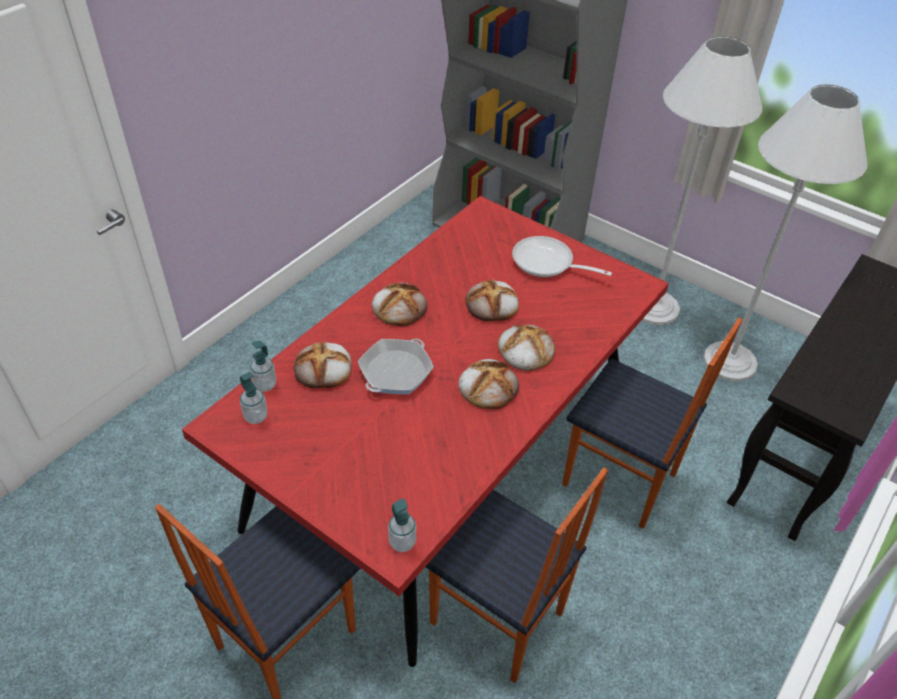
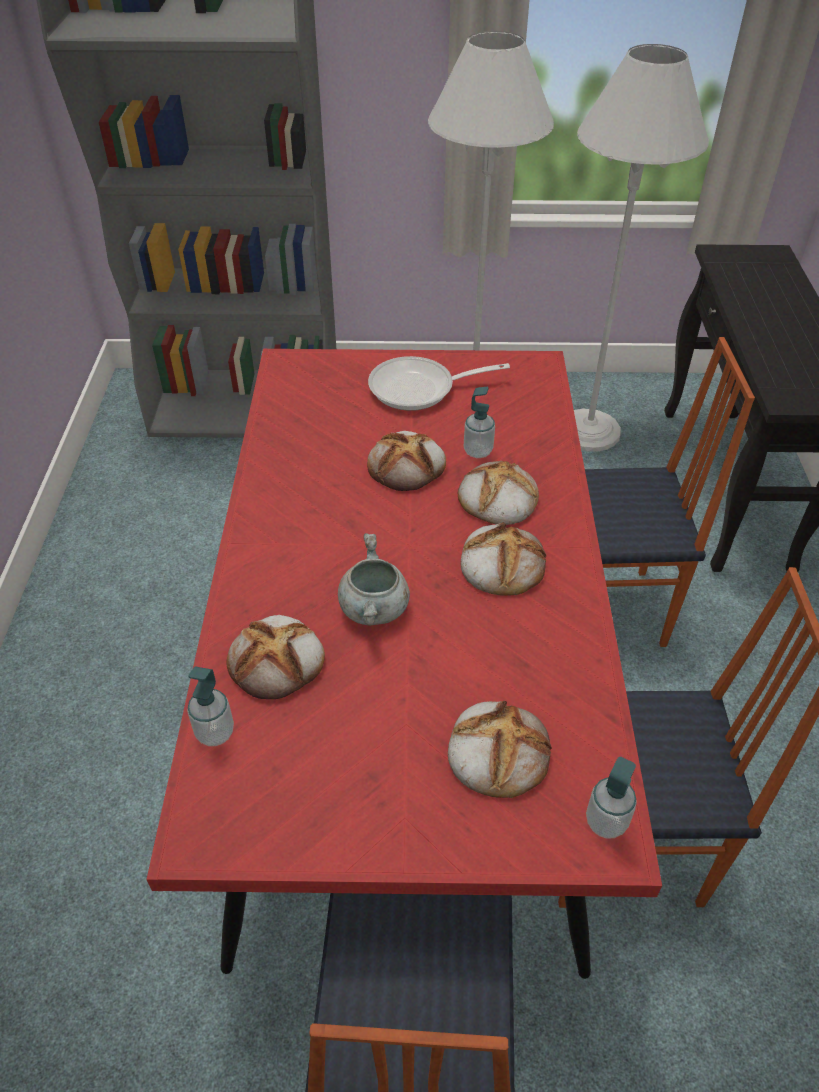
camera: 35 degrees left, 0 degrees up
soap dispenser [240,372,267,424] -> soap dispenser moved to [464,387,495,458]
frying pan [358,339,434,394] -> grey cooking pot [338,533,410,626]
bread [372,283,427,326] -> bread moved to [448,701,552,798]

